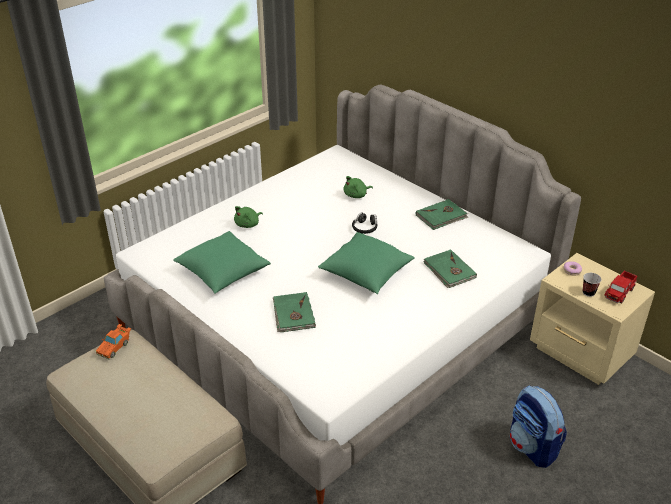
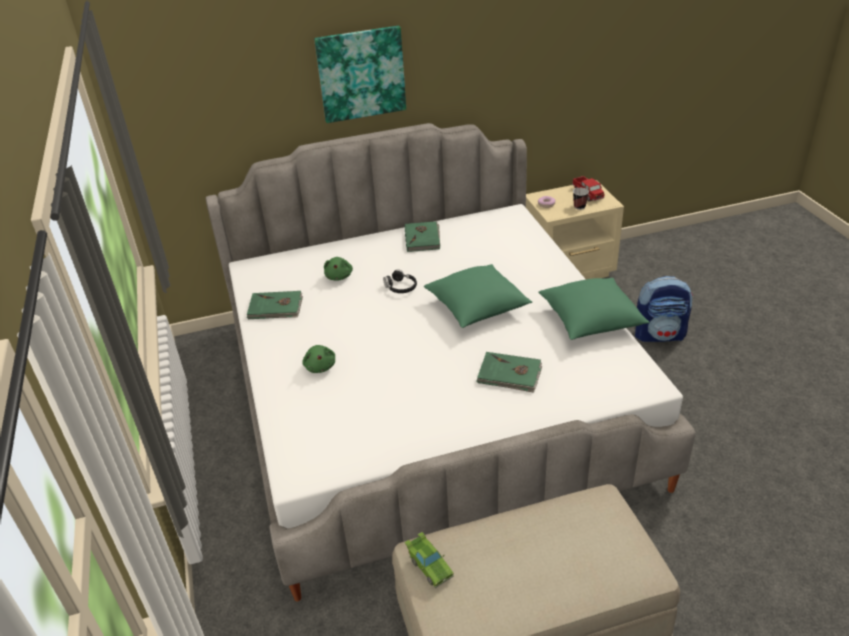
camera: 60 degrees left, 0 degrees up
orange toy car [95,324,131,359] -> green toy car [405,532,454,588]
green pillow [173,231,271,294] -> green pillow moved to [538,278,649,340]
green book [423,249,477,288] -> green book moved to [247,291,303,319]
none -> picture [314,26,406,123]

